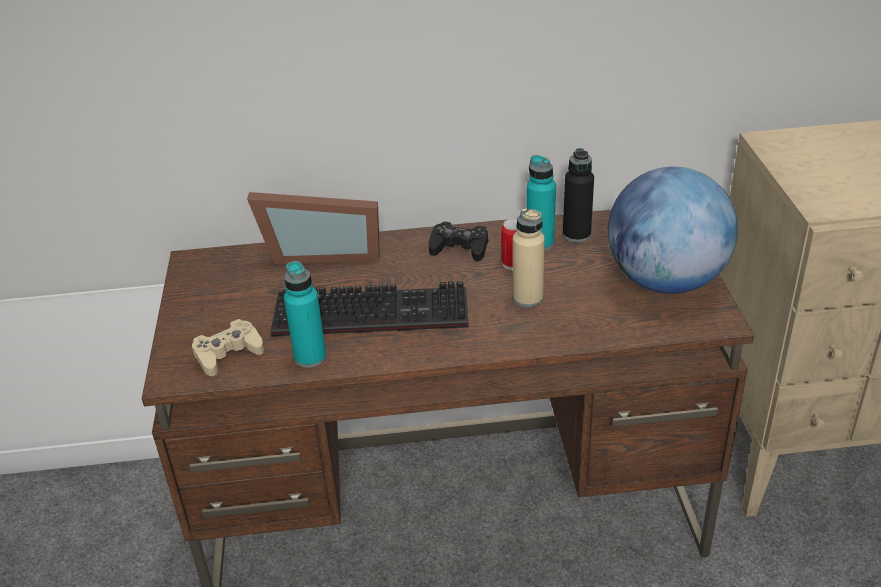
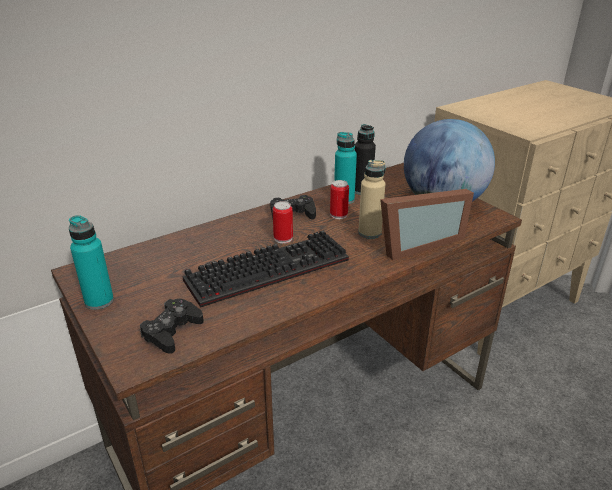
camera: 30 degrees left, 5 degrees down
beige game controller [192,319,264,376] -> black game controller [140,299,204,354]
picture frame [247,192,380,264] -> picture frame moved to [380,189,474,260]
turquoise bottle [284,261,327,368] -> turquoise bottle moved to [69,215,114,310]
none -> can [273,201,293,244]

